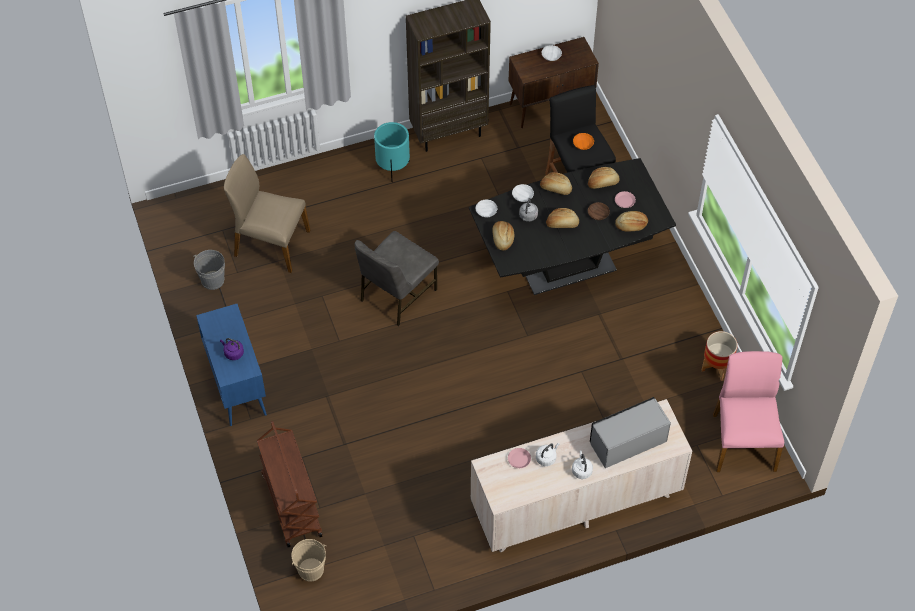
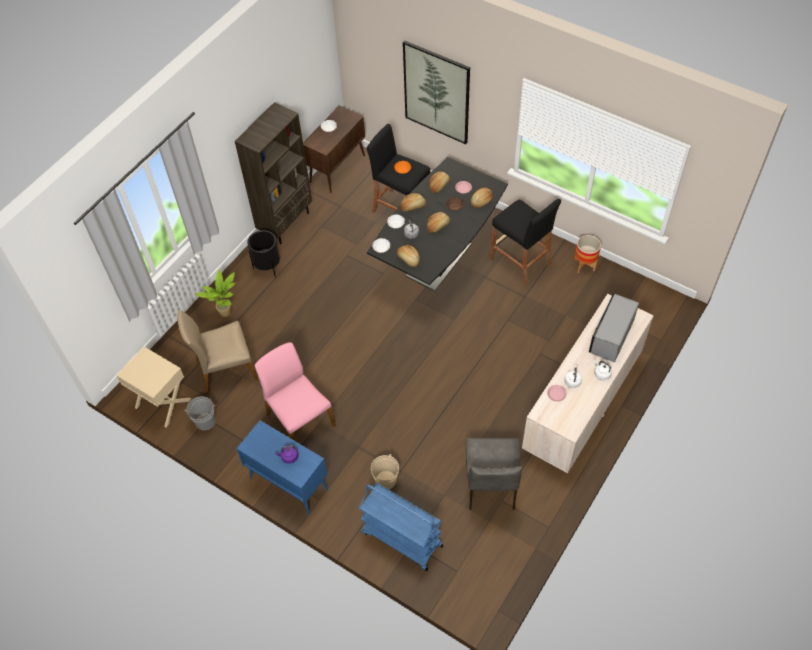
camera: 35 degrees left, 0 degrees up
brown cart [257,421,322,547] -> blue cart [359,483,443,571]
beige bucket [291,539,326,582] -> beige bucket moved to [371,454,399,489]
grey chair [355,231,439,326] -> grey chair moved to [466,438,522,510]
turquoise planter [374,122,410,182] -> black planter [247,230,280,277]
pink chair [713,351,784,472] -> pink chair moved to [255,342,336,441]
none -> beige nightstand [116,347,191,427]
none -> potted plant [195,270,236,317]
none -> picture [403,40,470,144]
none -> black stool [490,199,561,286]

